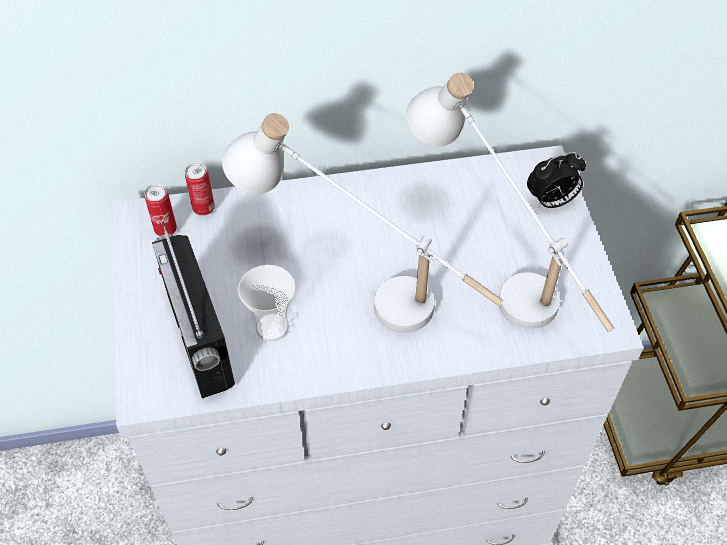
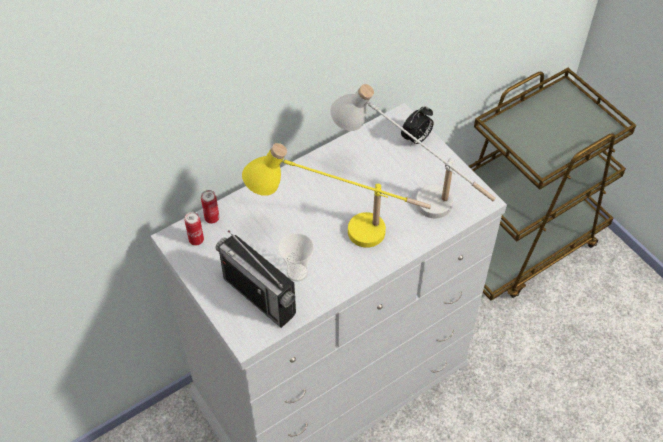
camera: 25 degrees left, 0 degrees up
white table lamp [222,113,503,333] -> yellow table lamp [242,143,431,248]

